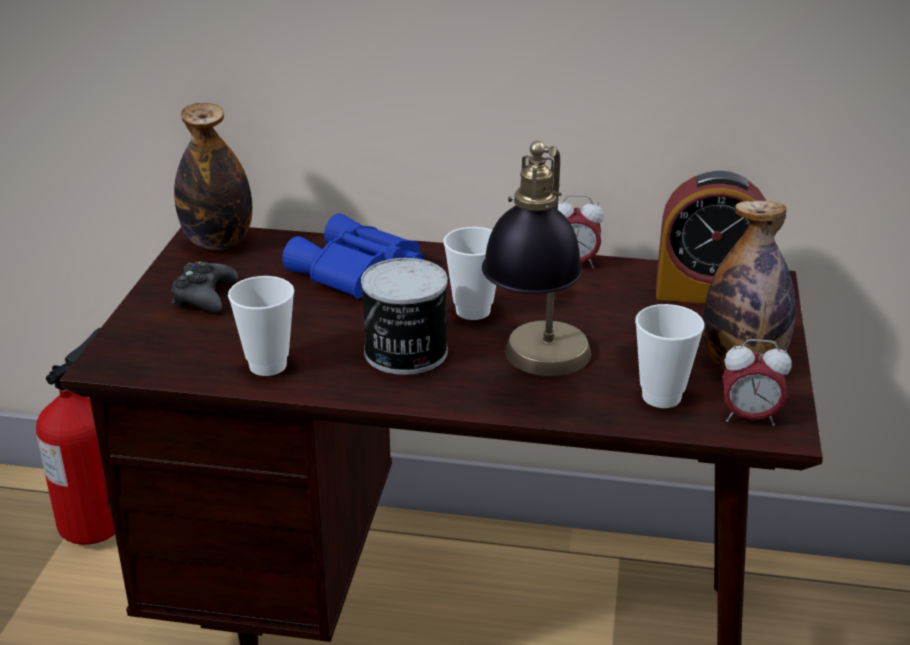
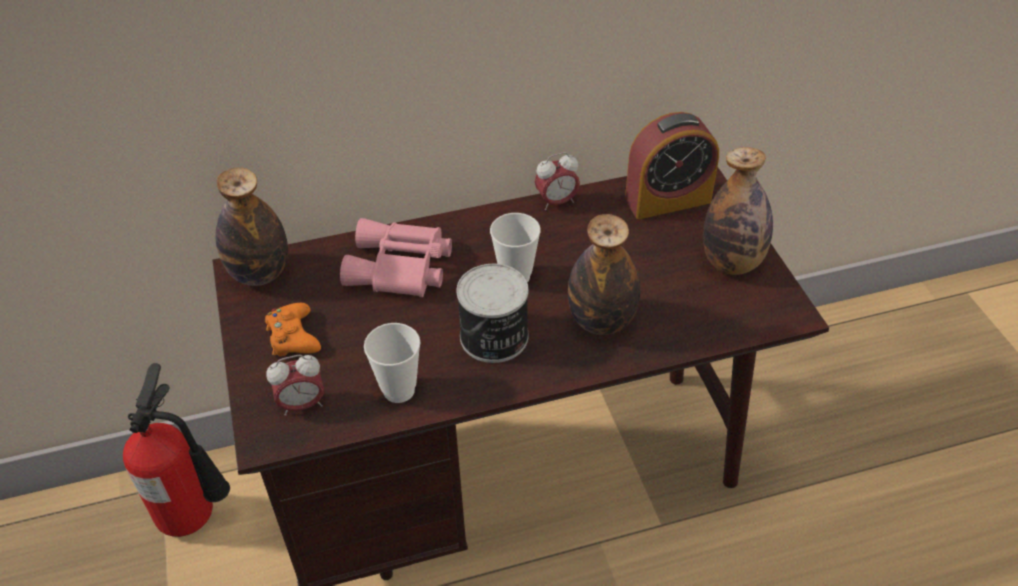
camera: 25 degrees left, 15 degrees up
black game controller [172,262,238,312] -> orange game controller [265,303,321,356]
blue binoculars [282,214,424,299] -> pink binoculars [340,218,452,297]
table lamp [482,141,591,376] -> bottle [568,214,640,335]
cup [635,304,704,408] -> none
alarm clock [722,339,792,426] -> alarm clock moved to [266,355,324,416]

